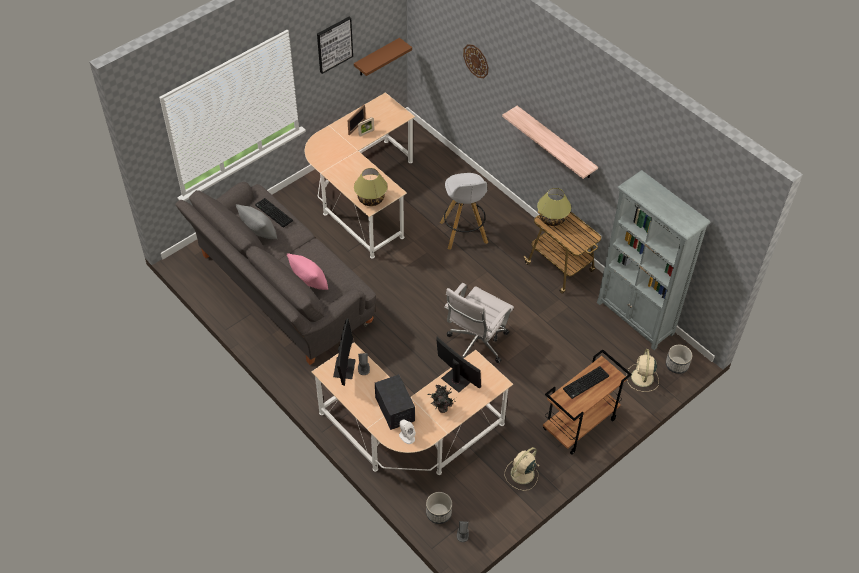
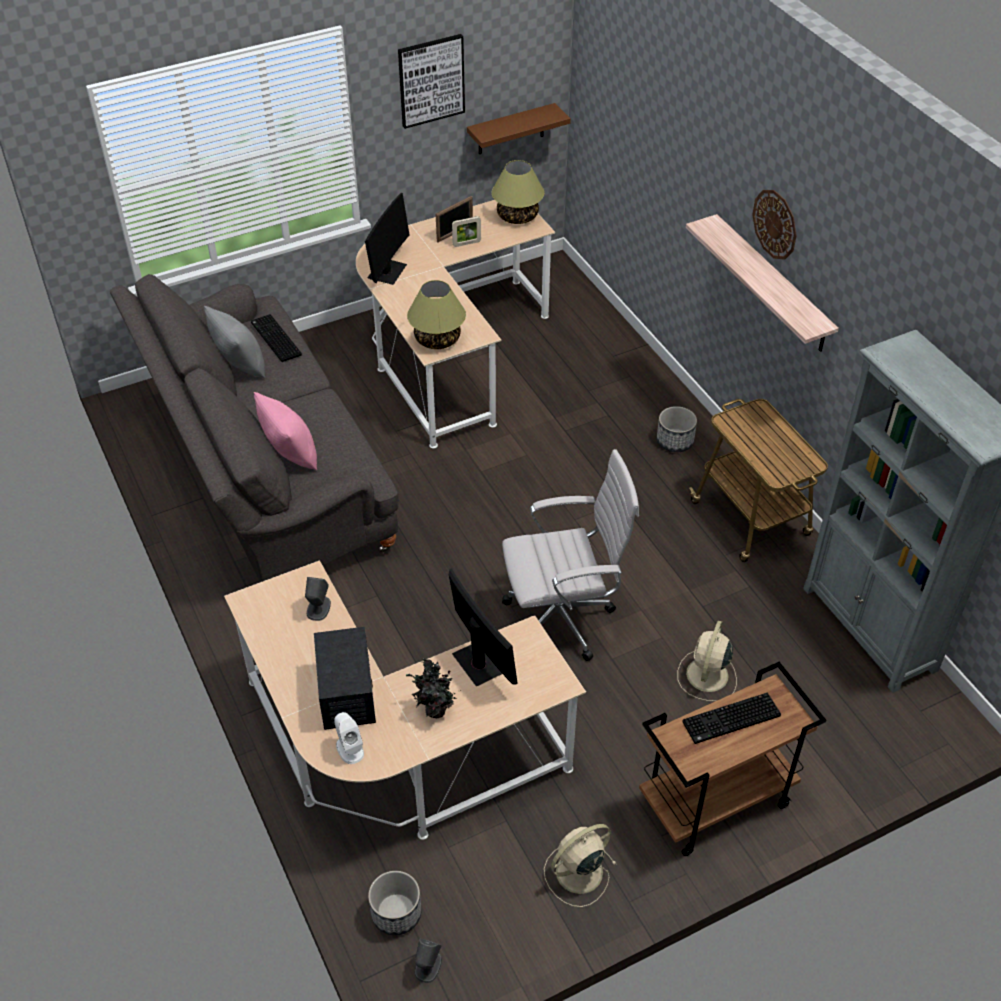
camera: 15 degrees right, 5 degrees down
monitor [333,318,356,386] -> monitor moved to [365,193,410,285]
white stool [440,173,488,250] -> none
white office chair [444,283,514,363] -> white office chair turned 150 degrees counterclockwise [502,449,639,661]
wall clock [463,44,488,78] -> wall clock moved to [752,190,797,260]
table lamp [537,188,571,226] -> table lamp moved to [492,160,544,224]
beige fan [627,349,659,392] -> beige fan moved to [677,621,737,701]
planter [666,345,692,374] -> planter moved to [657,406,697,452]

